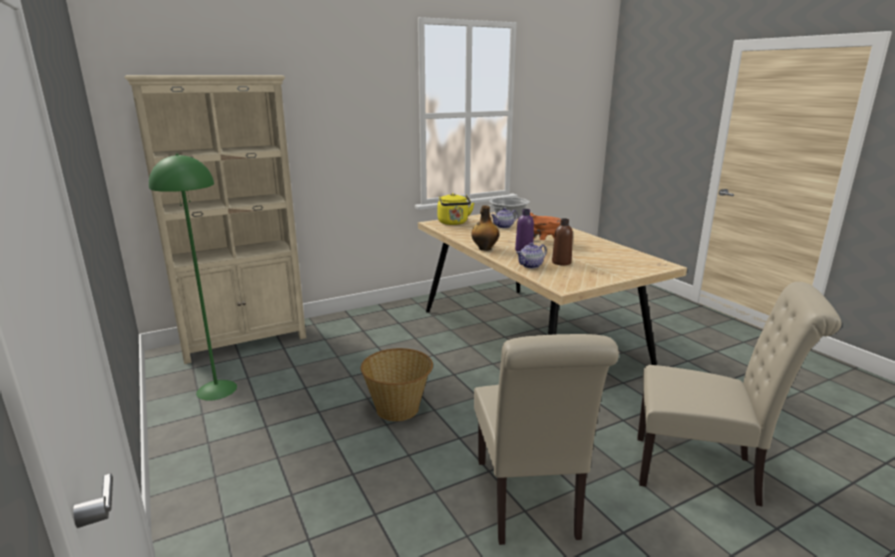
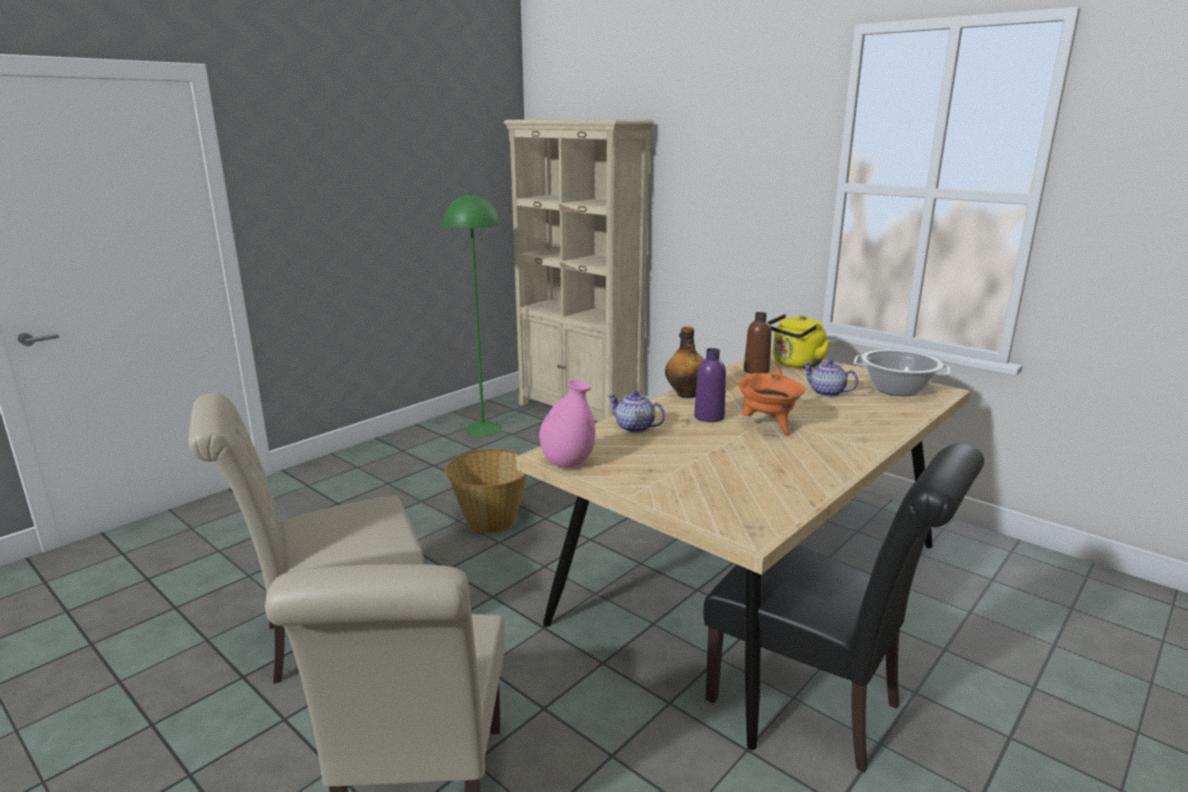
camera: 70 degrees right, 0 degrees up
brown bottle [552,218,573,265] -> brown bottle moved to [744,312,772,374]
none -> pink vase [539,380,595,468]
none -> black chair [703,443,984,773]

